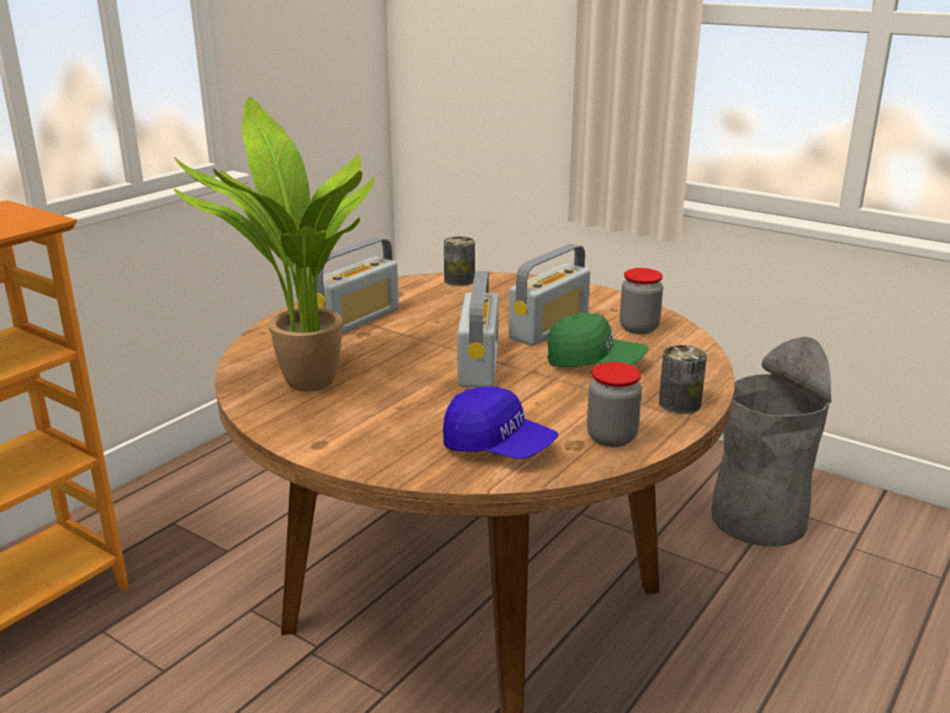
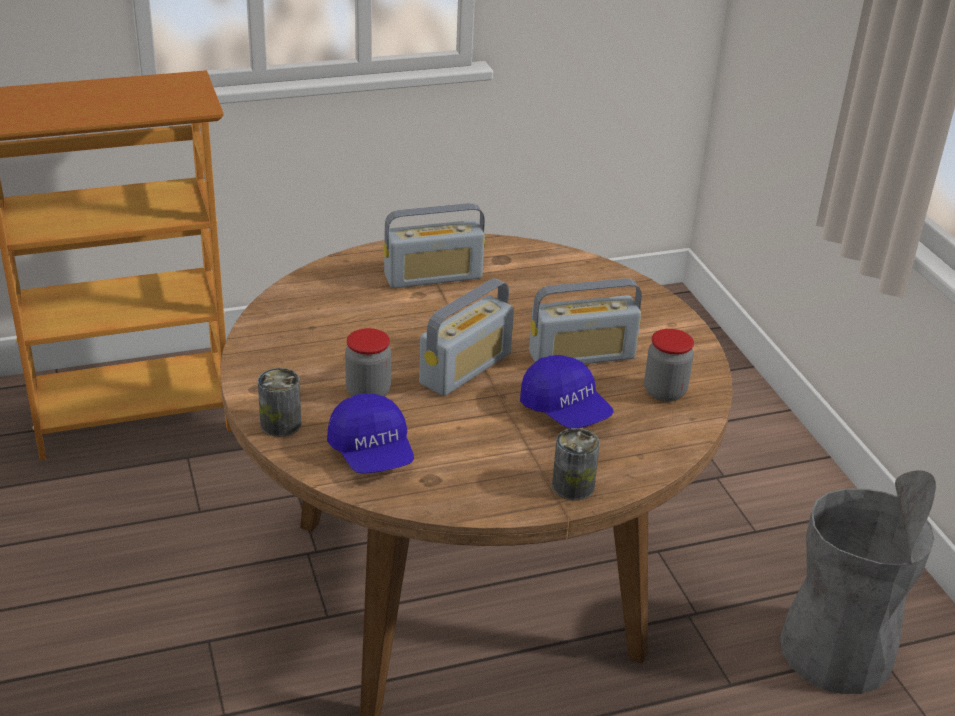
camera: 35 degrees right, 10 degrees up
potted plant [174,97,375,392] -> none
can [444,236,475,286] -> can moved to [258,368,301,437]
green cap [547,313,648,367] -> blue cap [520,355,614,429]
jar [587,362,642,447] -> jar moved to [345,328,391,397]

